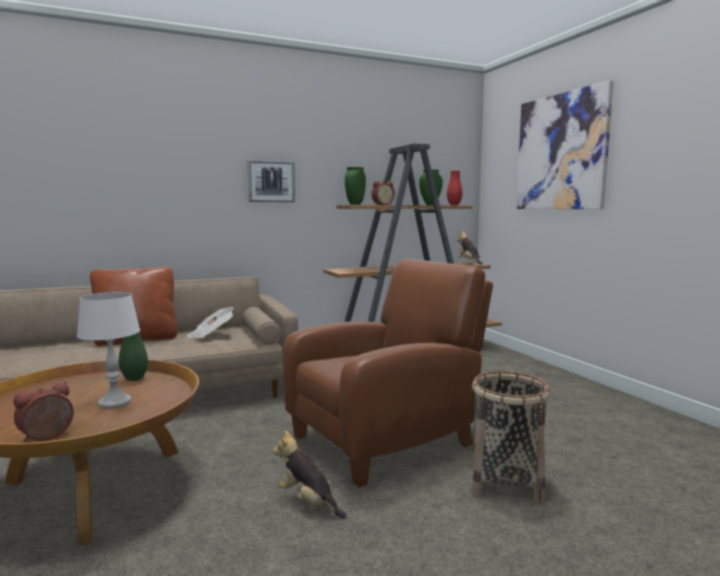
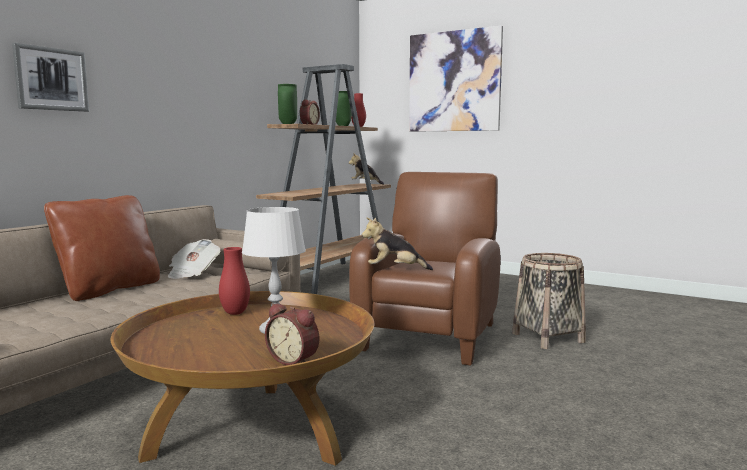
camera: 35 degrees left, 0 degrees up
alarm clock [13,382,74,443] -> alarm clock turned 60 degrees counterclockwise [265,303,319,365]
green vase [119,322,148,381] -> red vase [219,247,250,315]
picture [247,160,295,202] -> picture moved to [12,43,89,112]
plush toy [273,430,347,519] -> plush toy moved to [362,218,433,270]

